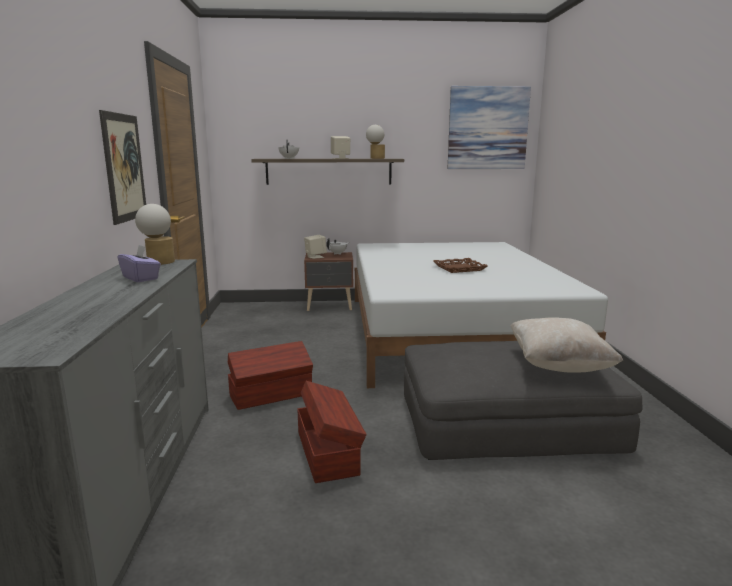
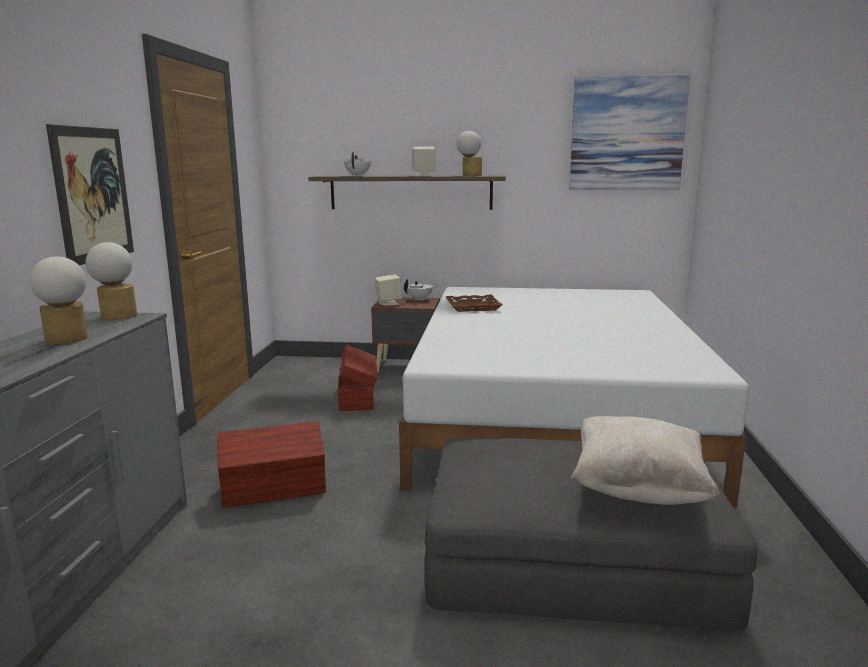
camera: 10 degrees right, 0 degrees up
purple tissue box [117,245,161,282] -> table lamp [30,256,88,344]
brown storage box [297,381,367,483] -> brown storage box moved to [338,345,377,411]
brown tray [433,258,488,273] -> brown tray moved to [446,295,502,312]

